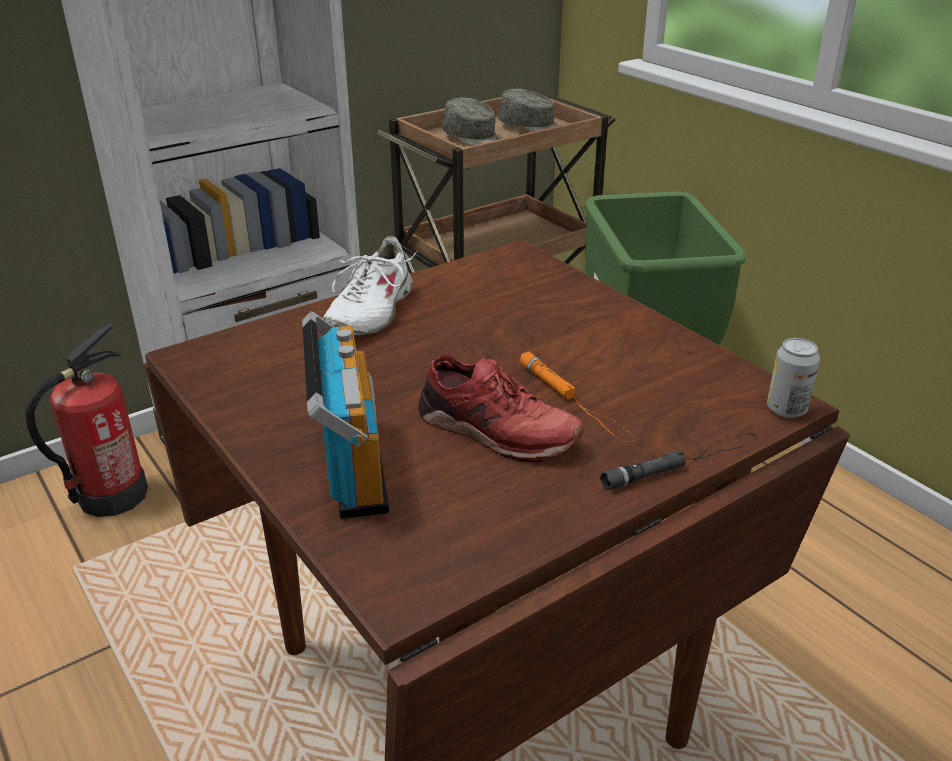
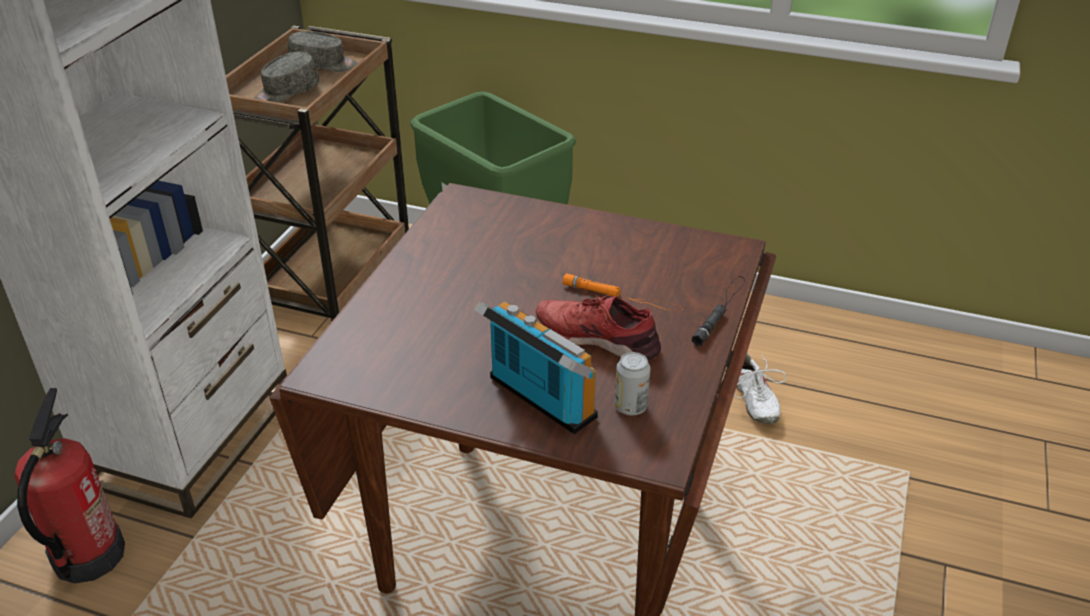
camera: 35 degrees left, 5 degrees up
white shoe [323,236,418,335] -> white shoe moved to [723,353,786,424]
red shoe [418,353,584,463] -> red shoe turned 150 degrees counterclockwise [535,295,661,363]
grey cap [443,98,500,146] -> grey cap turned 120 degrees clockwise [254,52,319,103]
can [767,338,820,418] -> can moved to [615,352,651,415]

